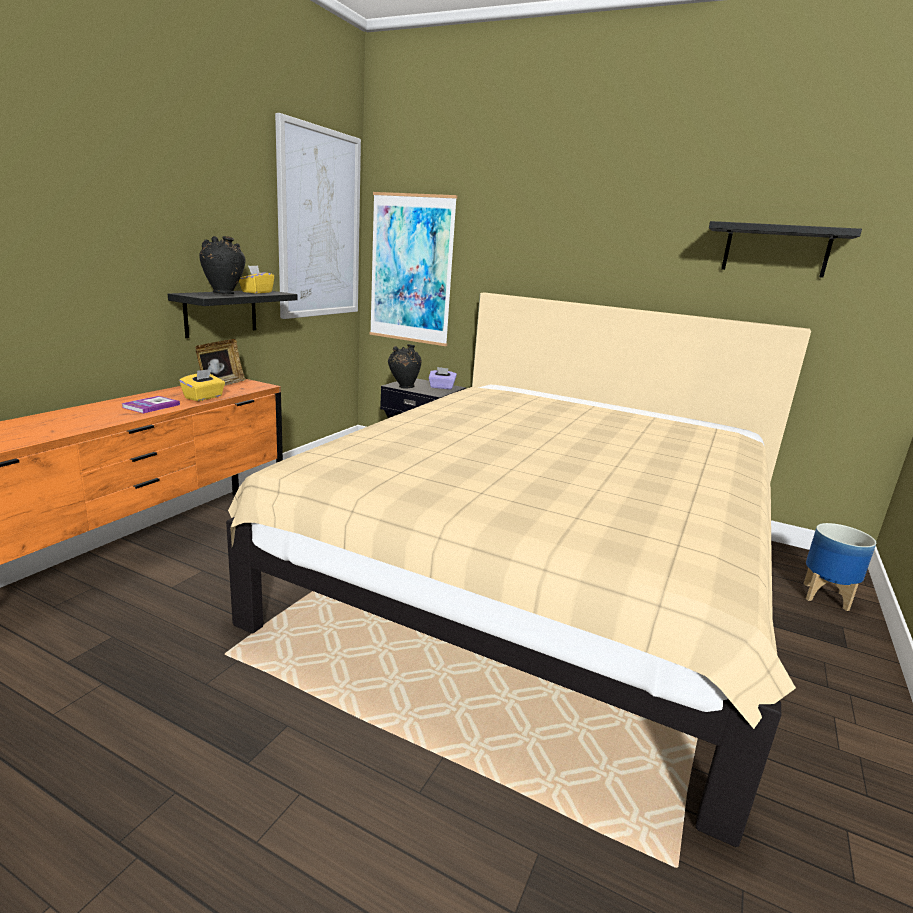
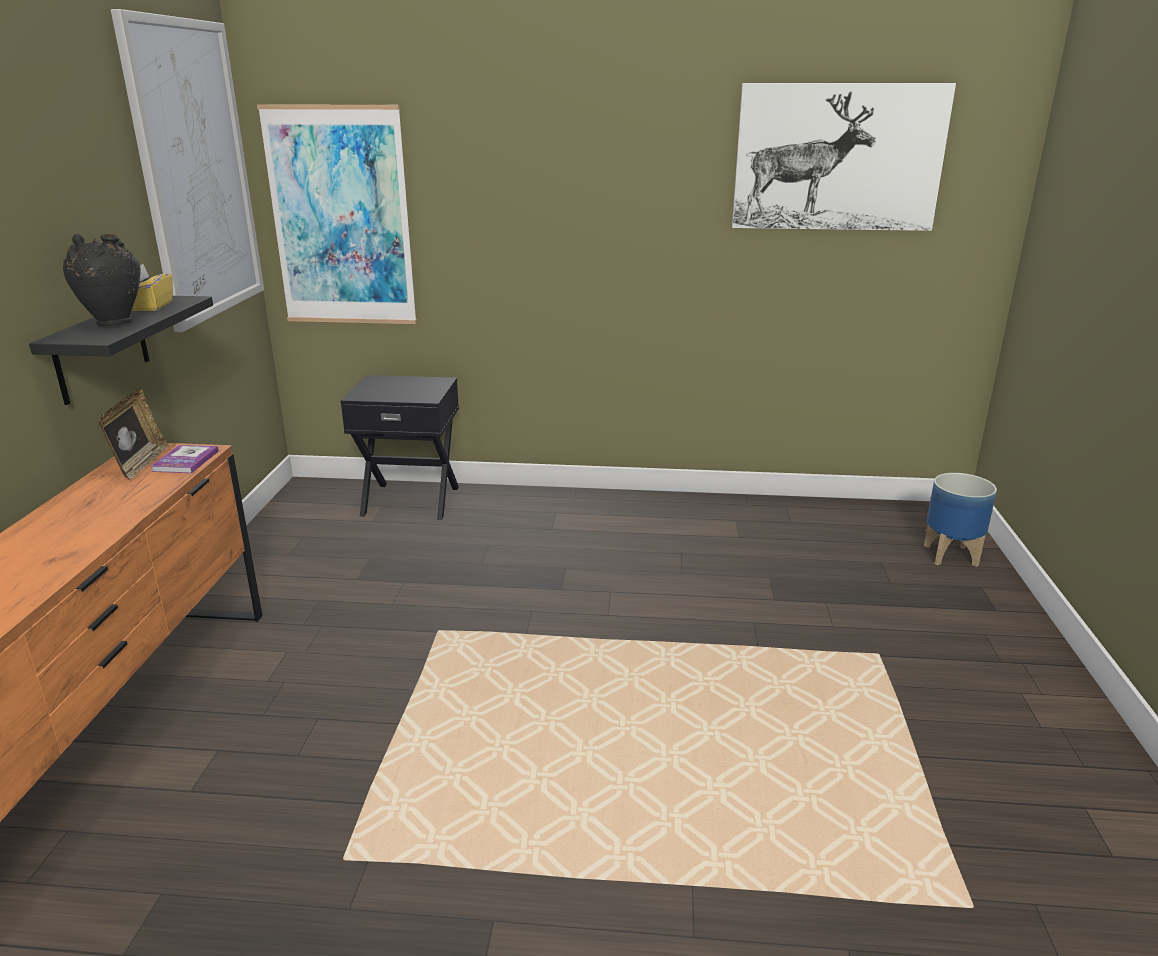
camera: 20 degrees left, 5 degrees up
book [121,396,180,413] -> book moved to [151,445,219,473]
yellow tissue box [179,369,225,401] -> none
beige bed [226,293,811,847] -> none
black vase [388,344,421,389] -> none
purple tissue box [429,367,457,389] -> none
black shelf [709,221,862,278] -> picture [732,83,956,231]

